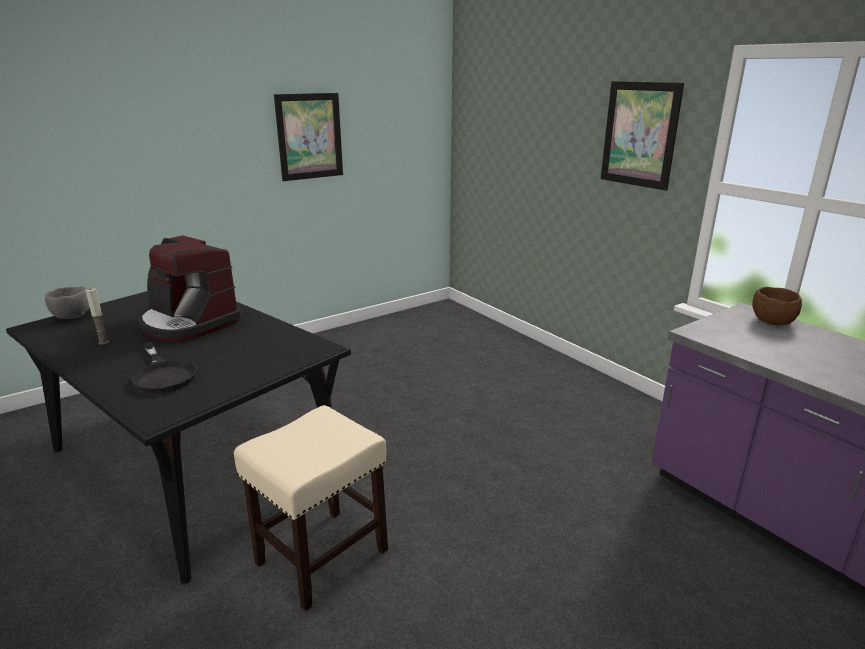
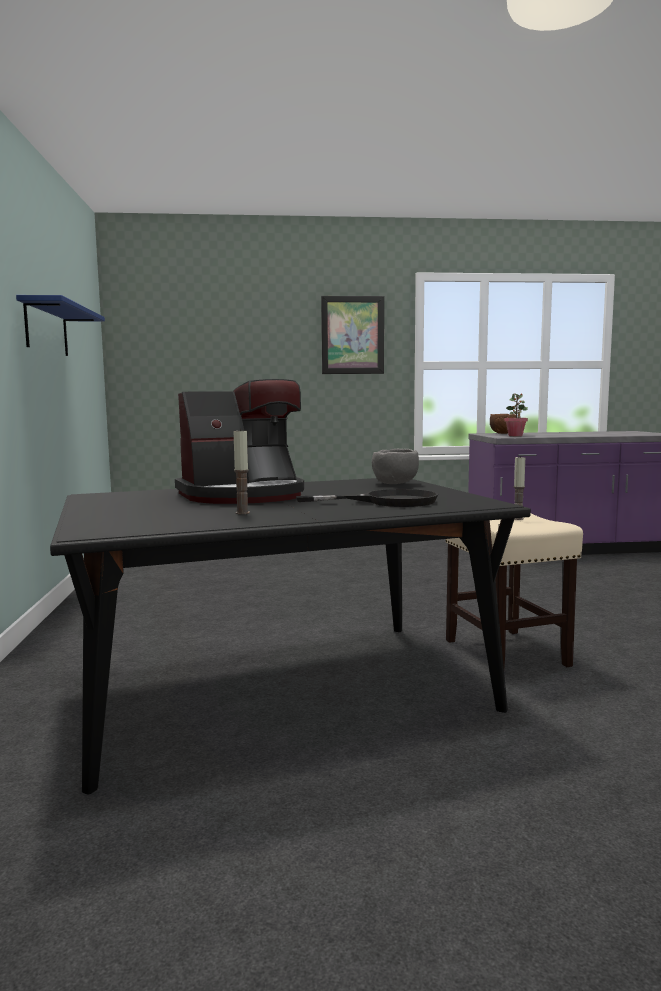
camera: 60 degrees left, 15 degrees down
grey bowl [45,286,90,319] -> grey bowl moved to [372,449,419,484]
picture [274,93,343,181] -> blue shelf [16,295,105,356]
none -> potted plant [504,393,528,436]
none -> candle [514,456,525,520]

